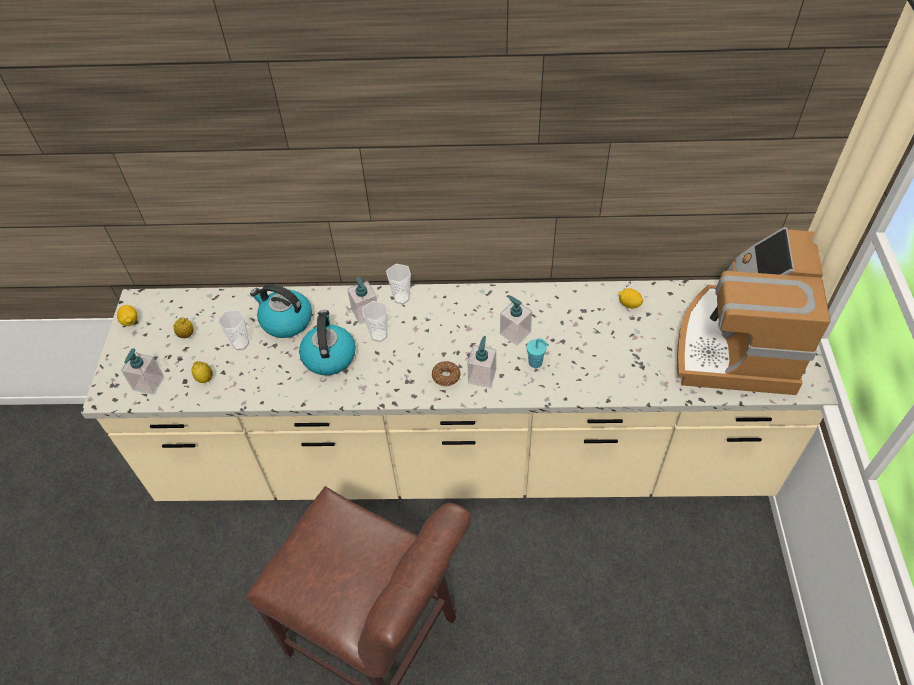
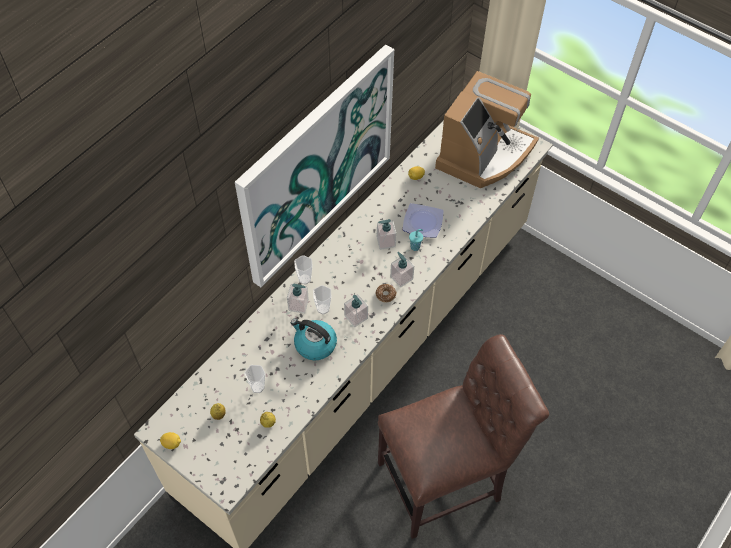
camera: 55 degrees left, 5 degrees up
soap dispenser [121,348,164,395] -> soap dispenser moved to [344,294,368,327]
kettle [250,284,312,338] -> none
coffee machine [677,227,831,395] -> coffee machine turned 105 degrees counterclockwise [435,71,539,188]
none -> picture [235,45,394,287]
none -> plate [403,203,444,237]

